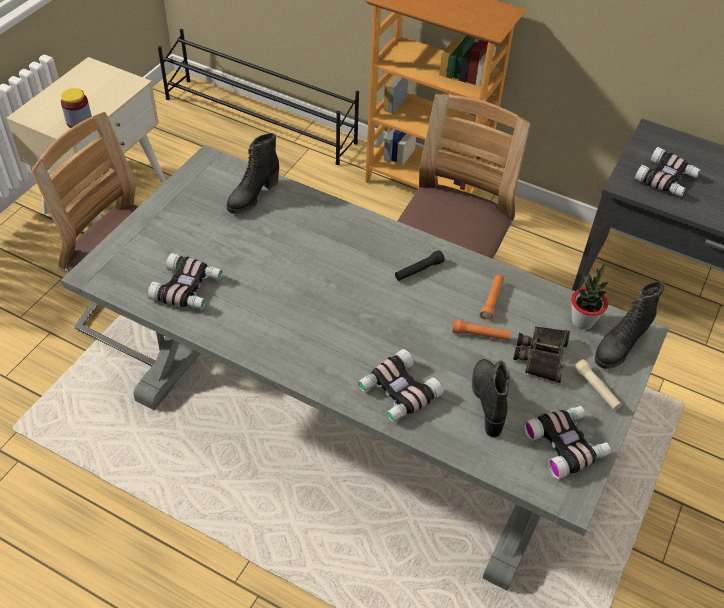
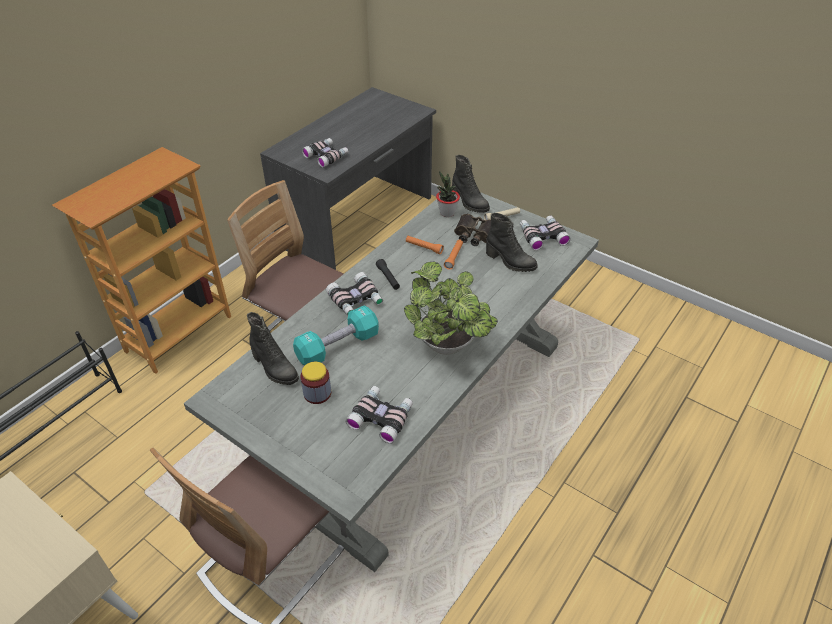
camera: 80 degrees left, 5 degrees down
jar [61,88,92,128] -> jar moved to [301,362,331,404]
binoculars [358,349,444,422] -> binoculars moved to [326,272,383,316]
black boot [472,359,511,438] -> black boot turned 150 degrees counterclockwise [486,213,538,272]
none -> turquoise dumbbell [293,305,379,365]
none -> potted plant [404,262,498,355]

